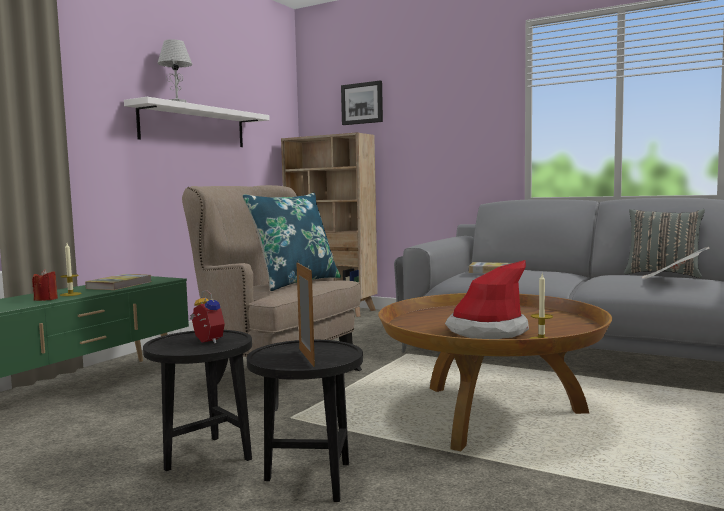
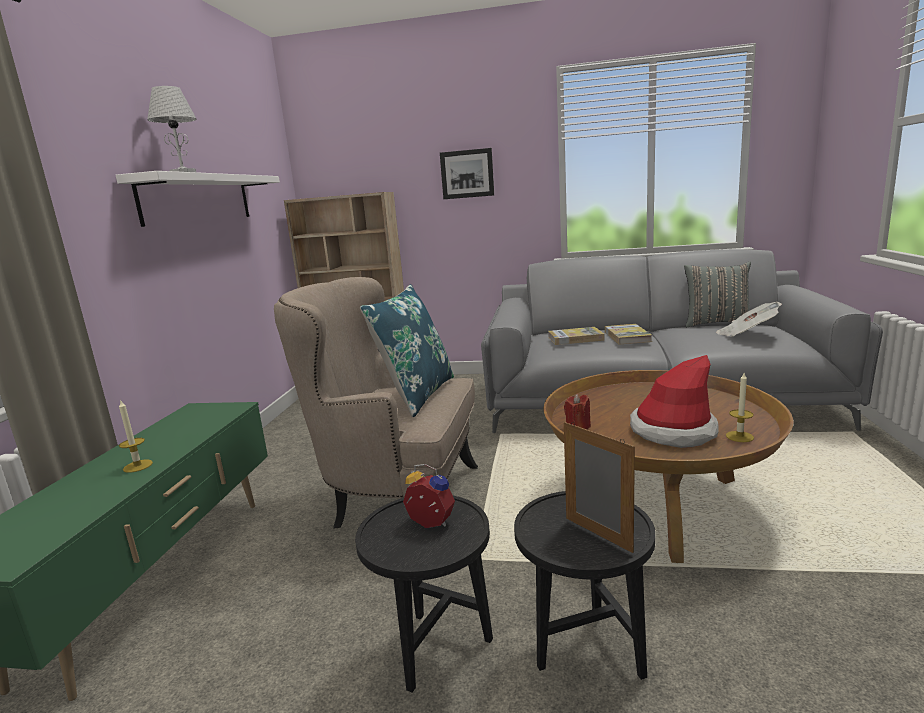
camera: 20 degrees left, 10 degrees up
red candle [32,269,58,301] -> red candle moved to [564,394,591,430]
book [85,274,151,290] -> book moved to [605,324,652,345]
picture [341,80,383,125] -> picture moved to [440,148,494,199]

